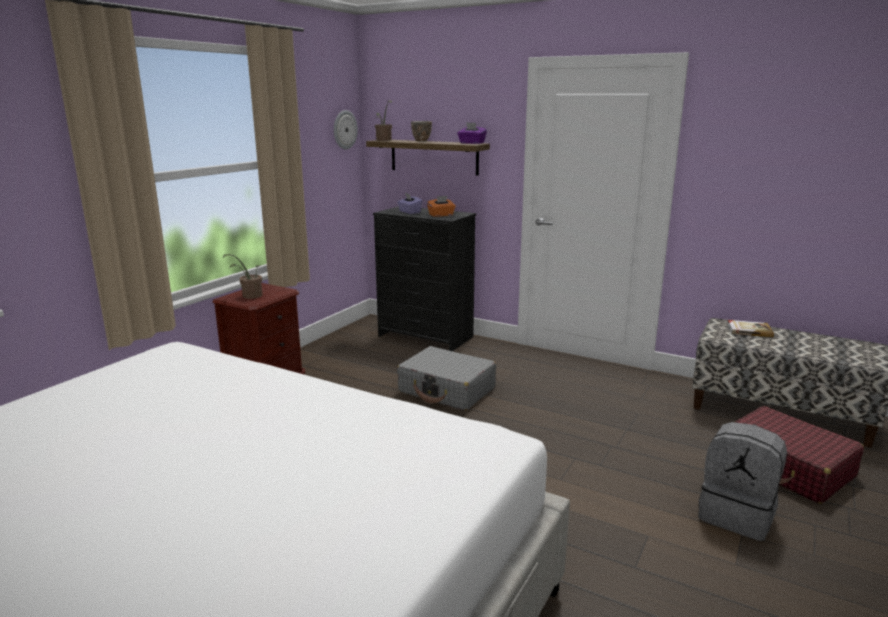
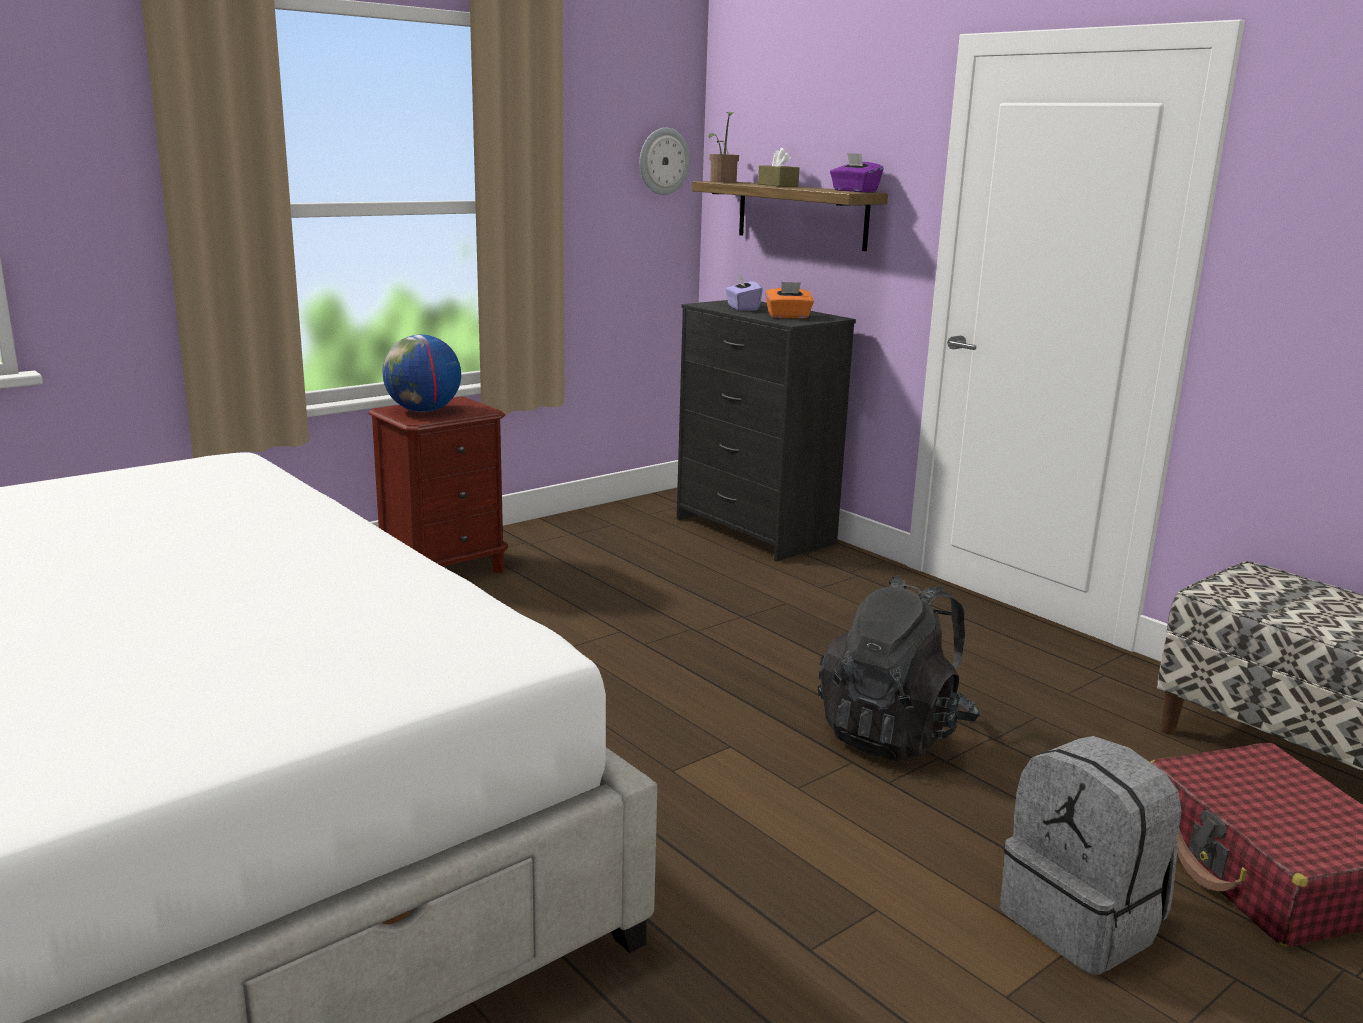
camera: 20 degrees right, 0 degrees up
potted plant [223,254,263,299] -> globe [383,335,461,412]
grey suitcase [397,346,496,411] -> none
bowl [411,121,432,141] -> brown tissue box [758,148,799,187]
book [727,320,774,337] -> none
none -> black backpack [818,575,980,761]

